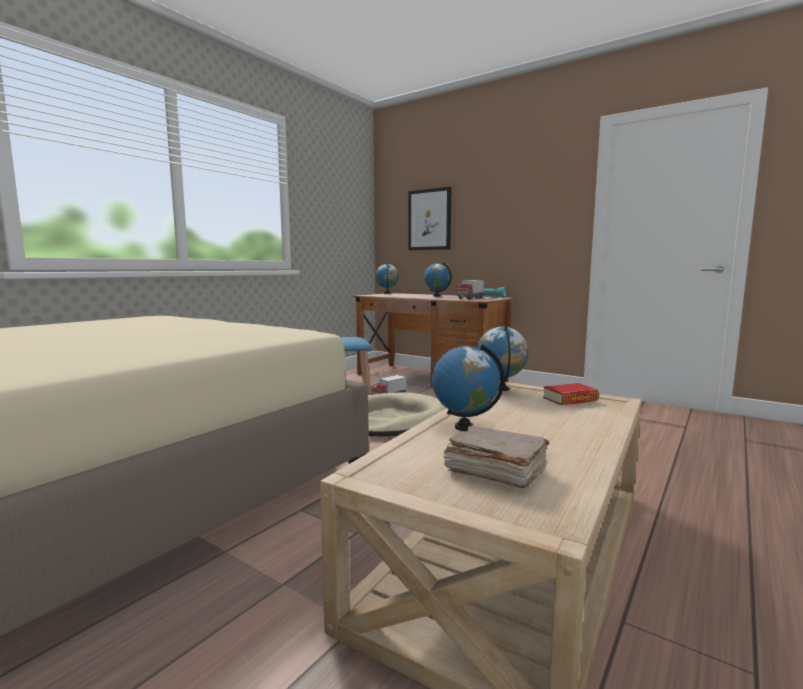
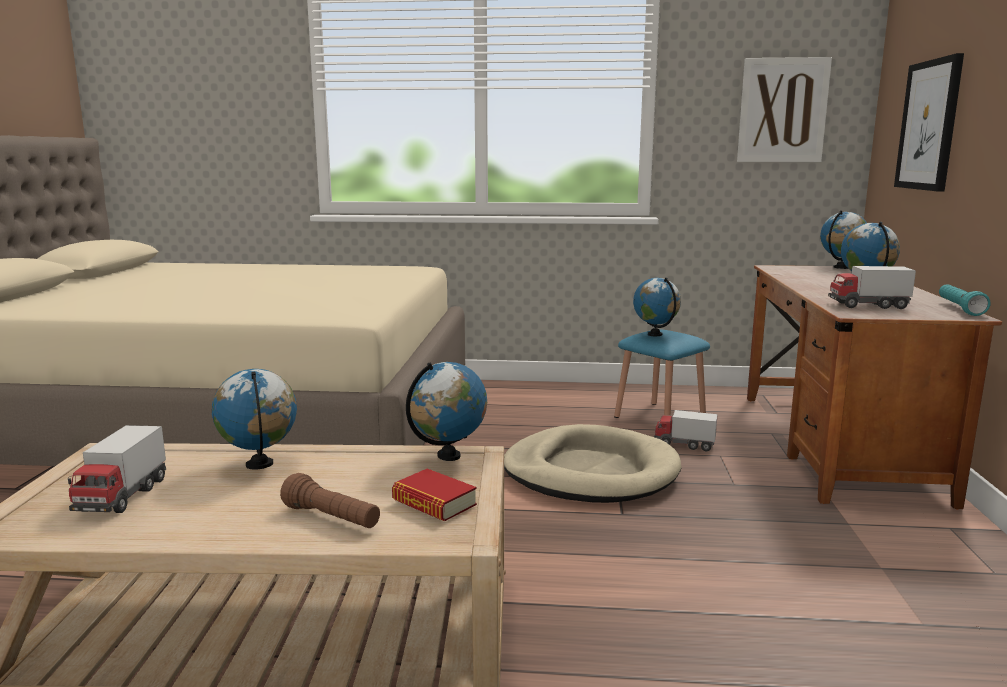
camera: 60 degrees right, 5 degrees up
brown book [444,425,549,488] -> toy truck [68,425,166,513]
none -> brown flashlight [280,473,380,528]
none -> globe [633,277,681,336]
none -> picture [737,57,832,162]

